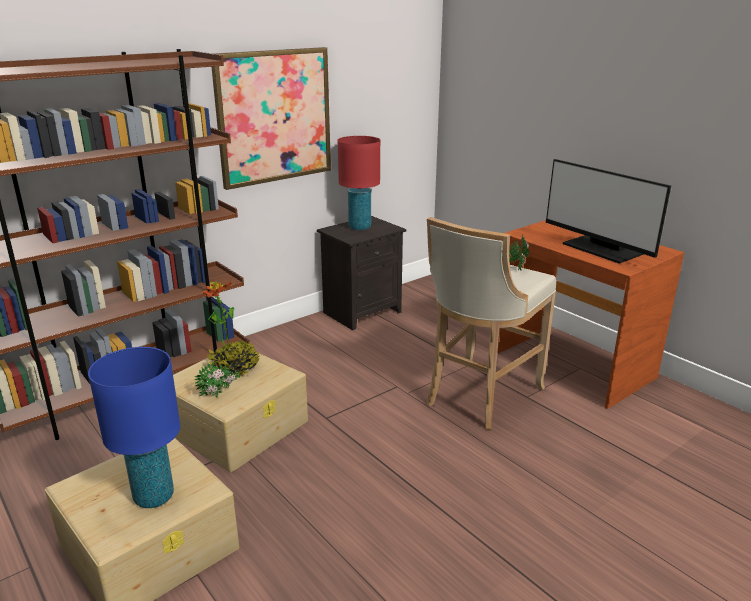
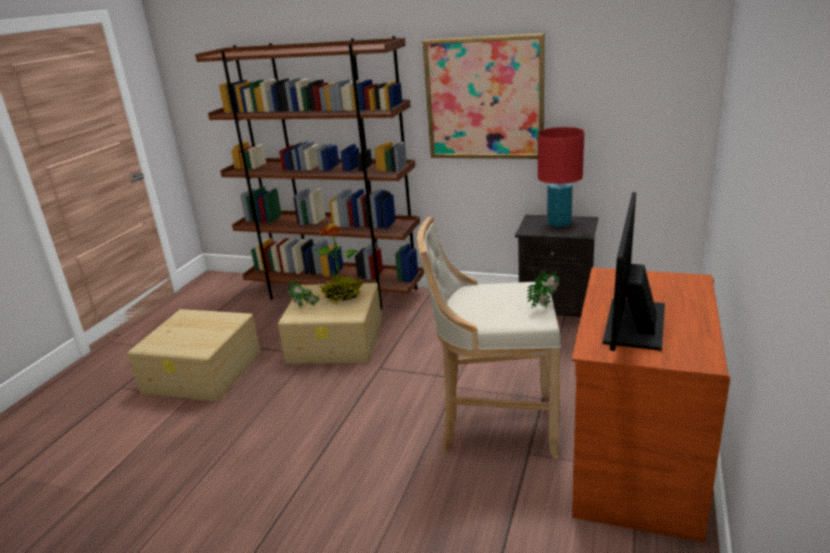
camera: 60 degrees right, 0 degrees up
blue table lamp [88,347,180,508] -> none

